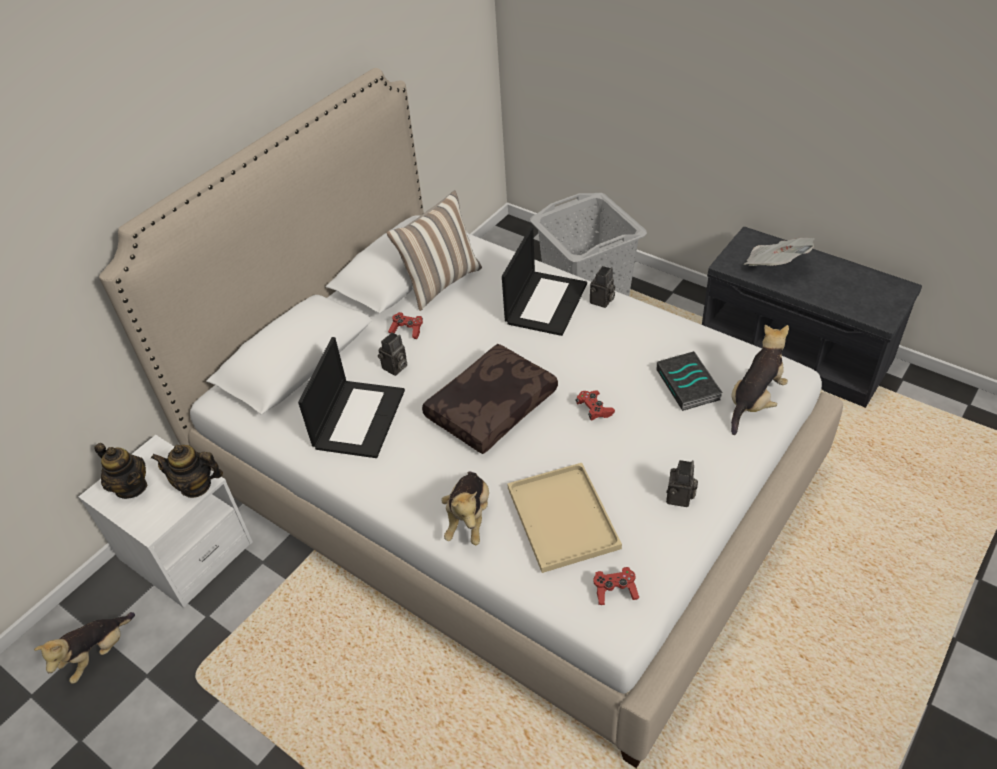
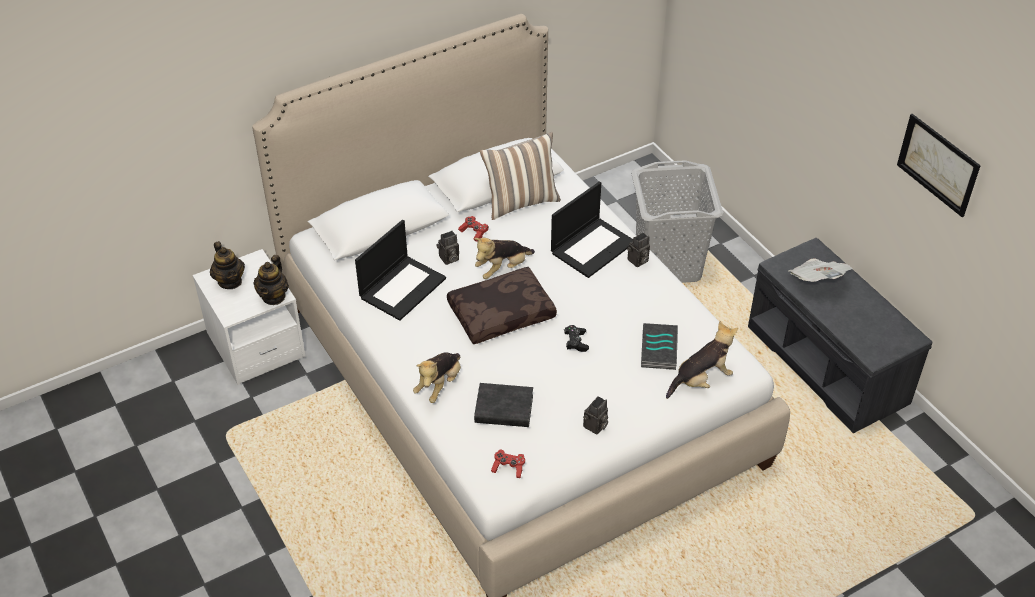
camera: 20 degrees right, 0 degrees up
plush toy [34,612,135,684] -> plush toy moved to [474,238,535,279]
teapot [151,445,223,498] -> teapot turned 105 degrees counterclockwise [253,255,289,305]
beige tray [507,463,622,573] -> black book [474,383,533,427]
red game controller [575,390,615,421] -> black game controller [564,325,589,352]
none -> picture [897,114,981,217]

